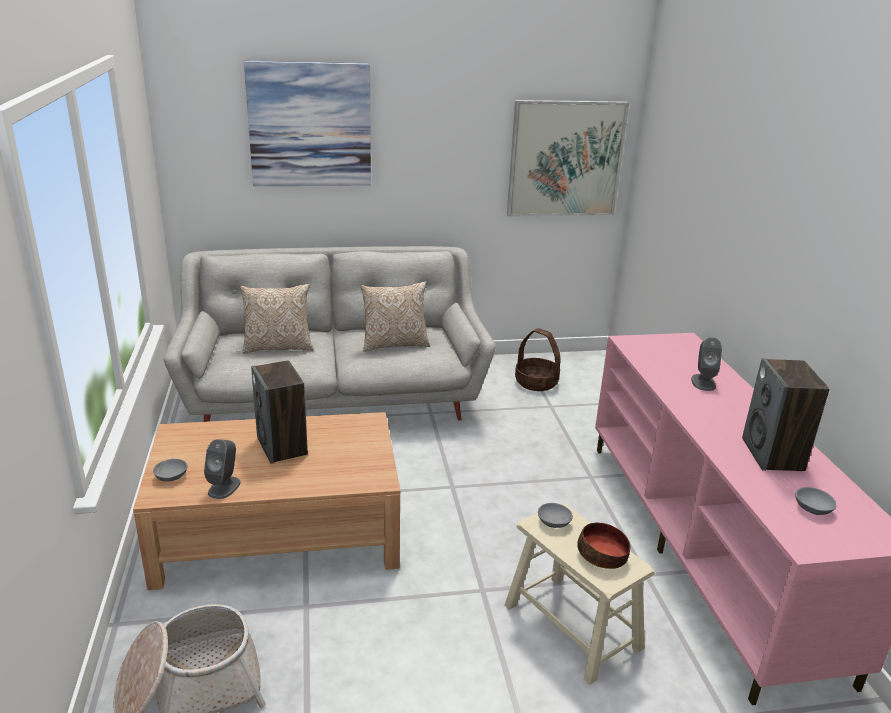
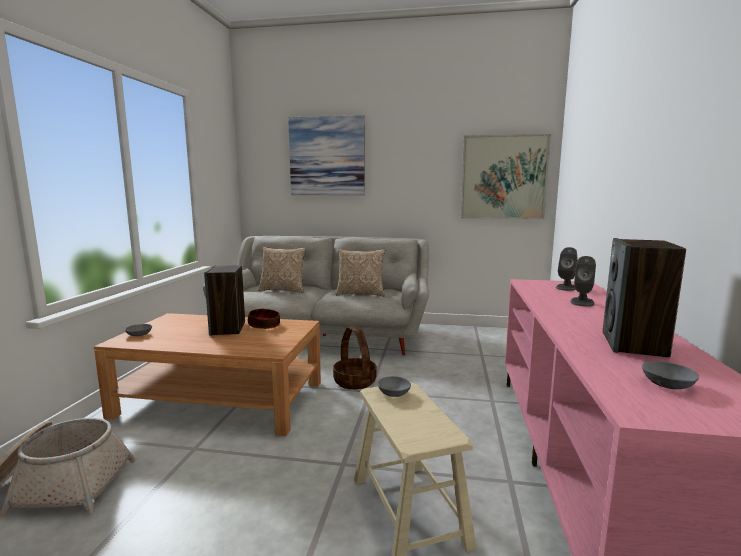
camera: 20 degrees right, 15 degrees down
grey speaker [204,439,241,499] -> grey speaker moved to [556,247,578,291]
basket [515,328,561,391] -> basket moved to [333,327,377,390]
bowl [577,522,630,569] -> bowl moved to [248,309,280,329]

